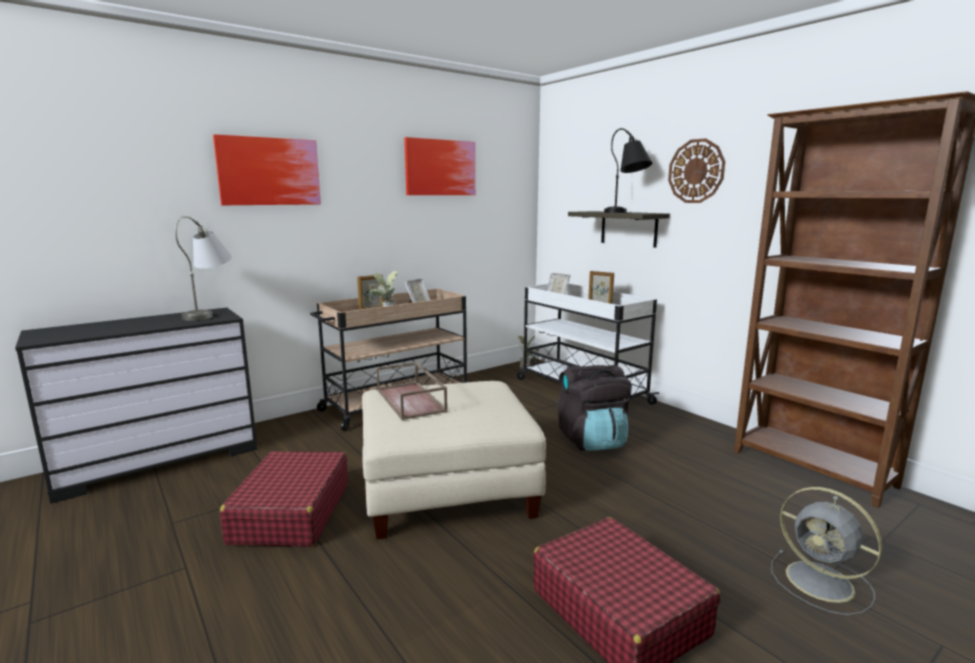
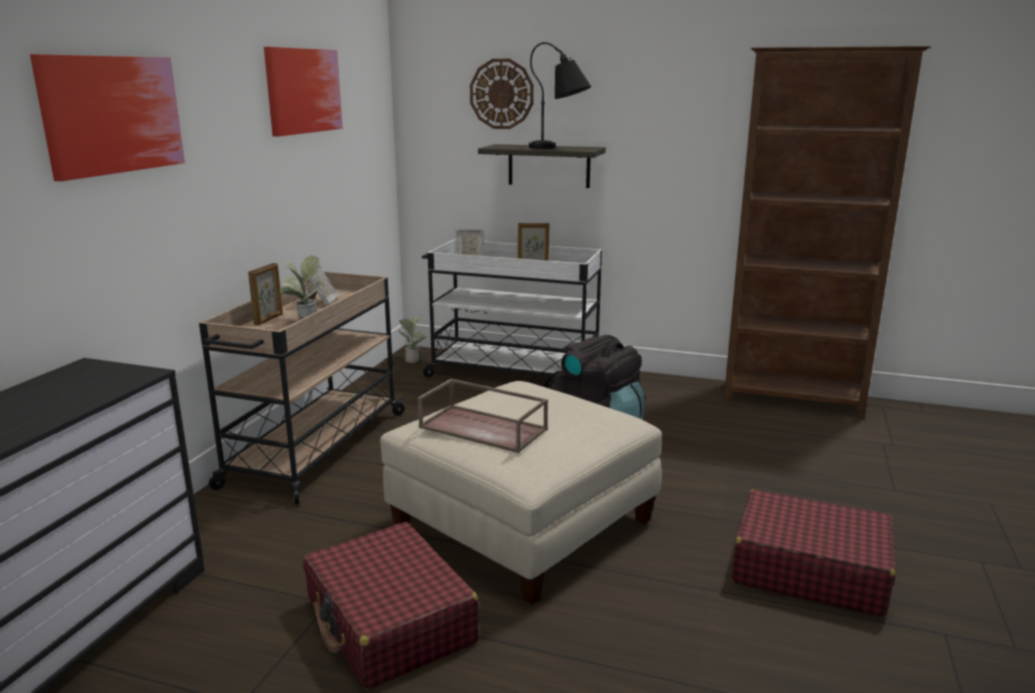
camera: 35 degrees left, 5 degrees up
grey table lamp [175,216,232,321] -> none
wall clock [668,138,725,203] -> wall clock moved to [470,59,534,129]
grey fan [771,487,882,615] -> none

